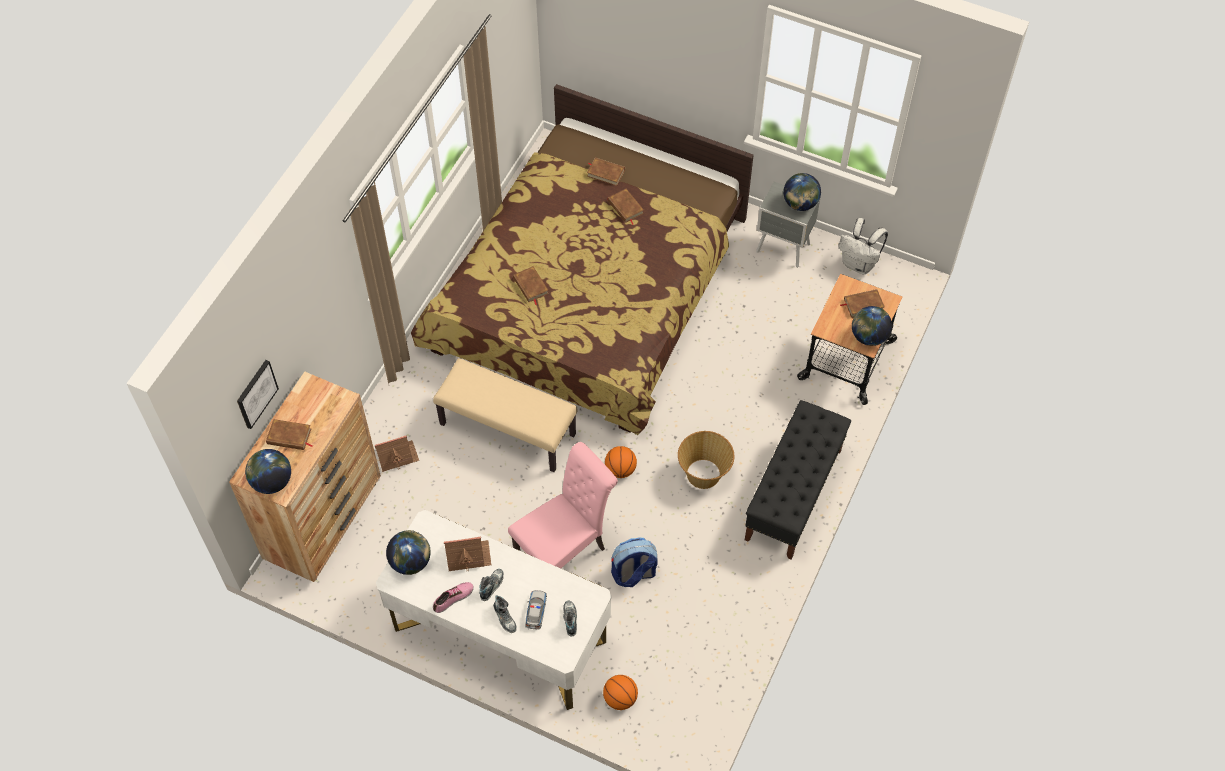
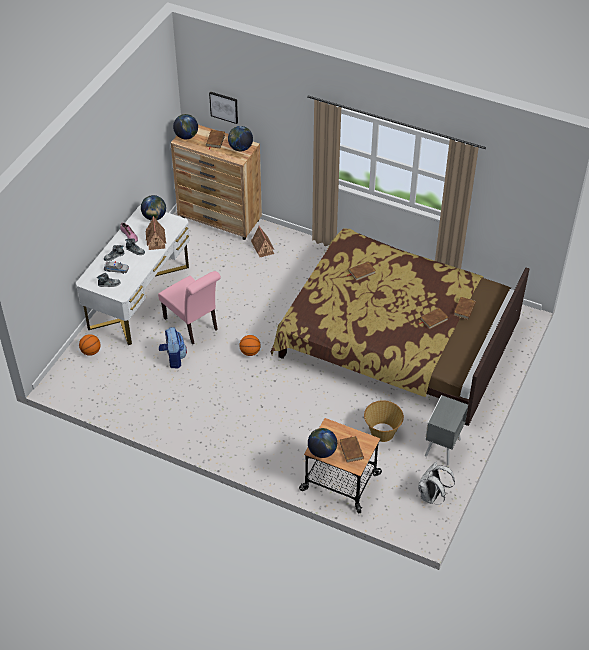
camera: 90 degrees right, 10 degrees down
beige bench [433,358,577,472] -> none
basket [678,431,734,489] -> basket moved to [364,400,404,442]
black bench [745,400,851,560] -> none
globe [783,173,821,211] -> globe moved to [228,126,253,151]

